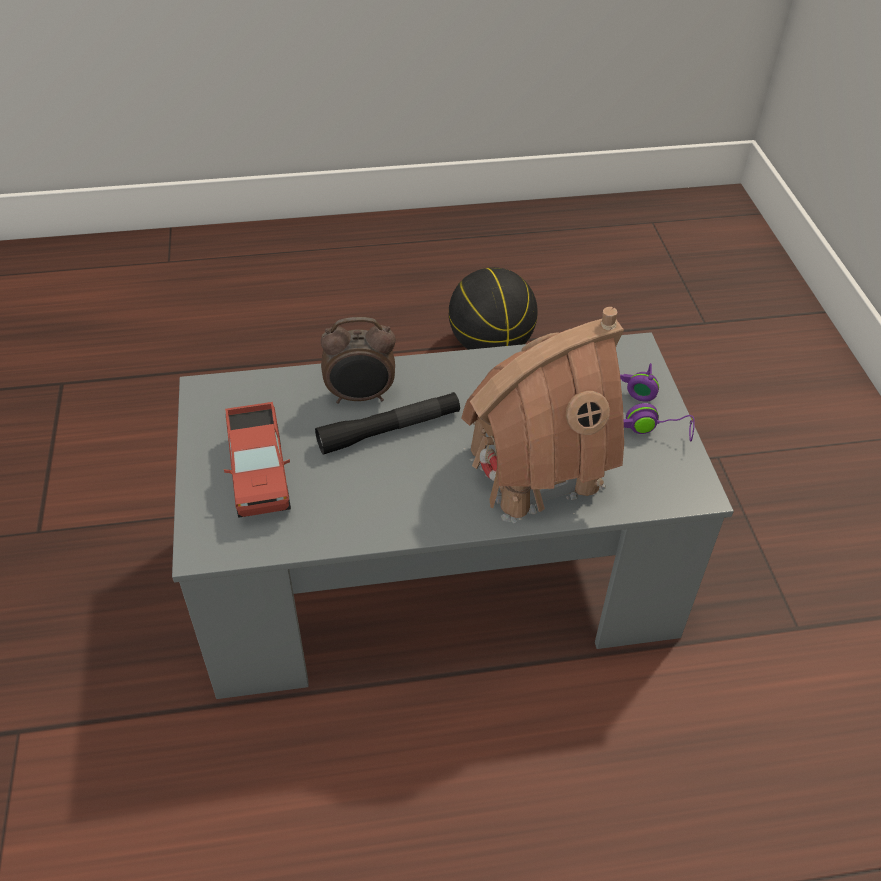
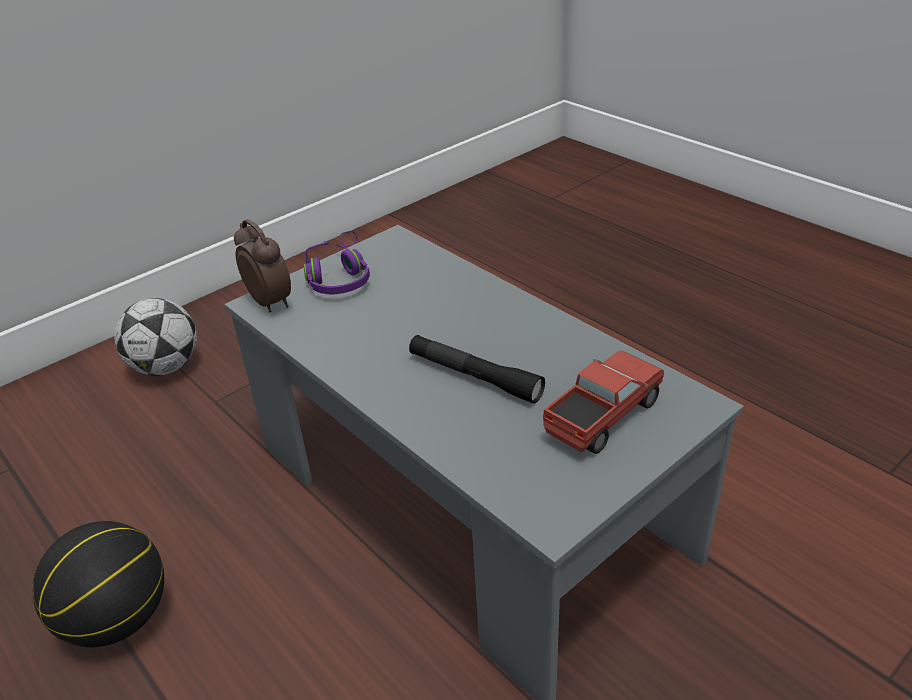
camera: 120 degrees left, 10 degrees down
alarm clock [321,317,396,404] -> alarm clock moved to [234,219,291,312]
toy house [461,307,624,523] -> none
none -> football [114,298,197,376]

